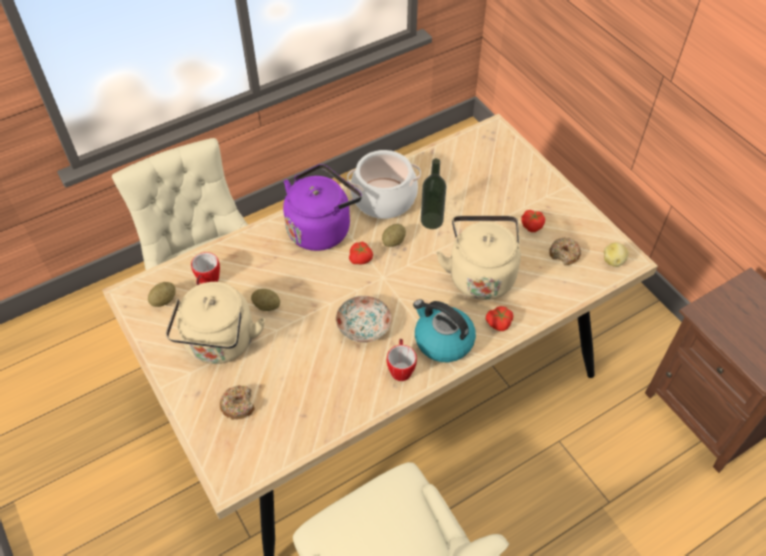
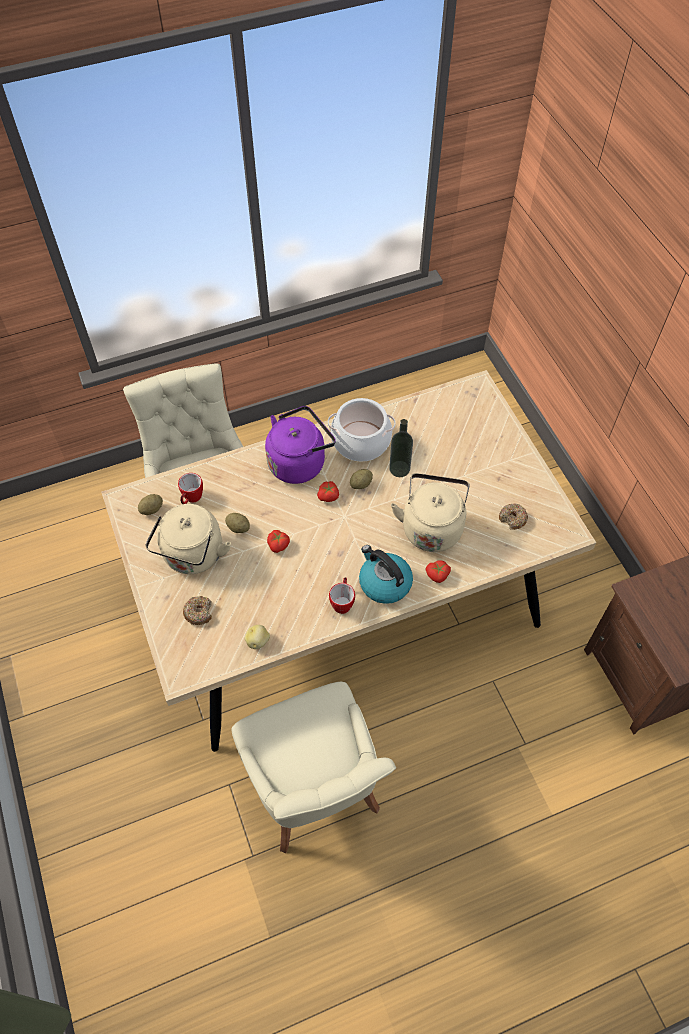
camera: 10 degrees right, 5 degrees up
plate [336,296,391,342] -> none
tomato [521,210,545,232] -> tomato moved to [267,530,290,553]
potato [604,242,629,267] -> potato moved to [245,625,270,649]

